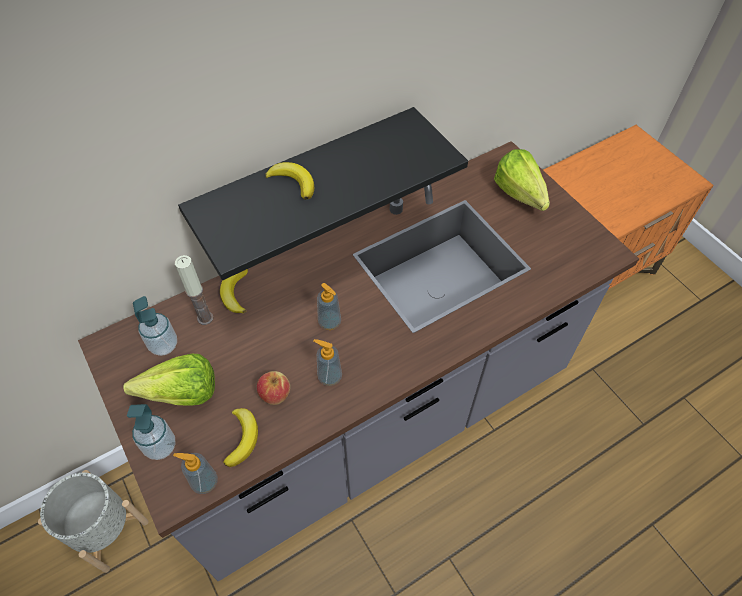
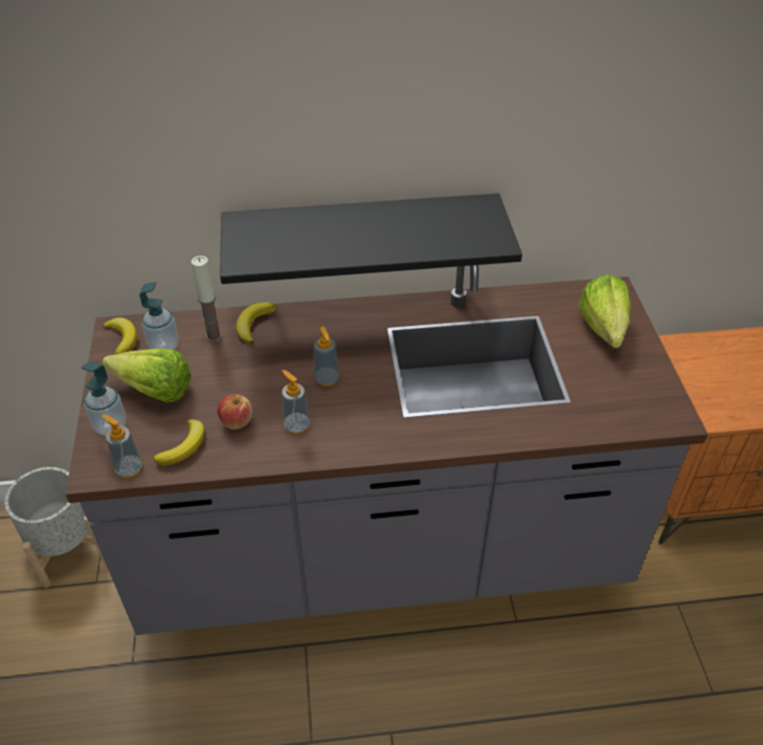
camera: 25 degrees right, 10 degrees down
banana [265,162,314,200] -> banana moved to [103,317,137,354]

